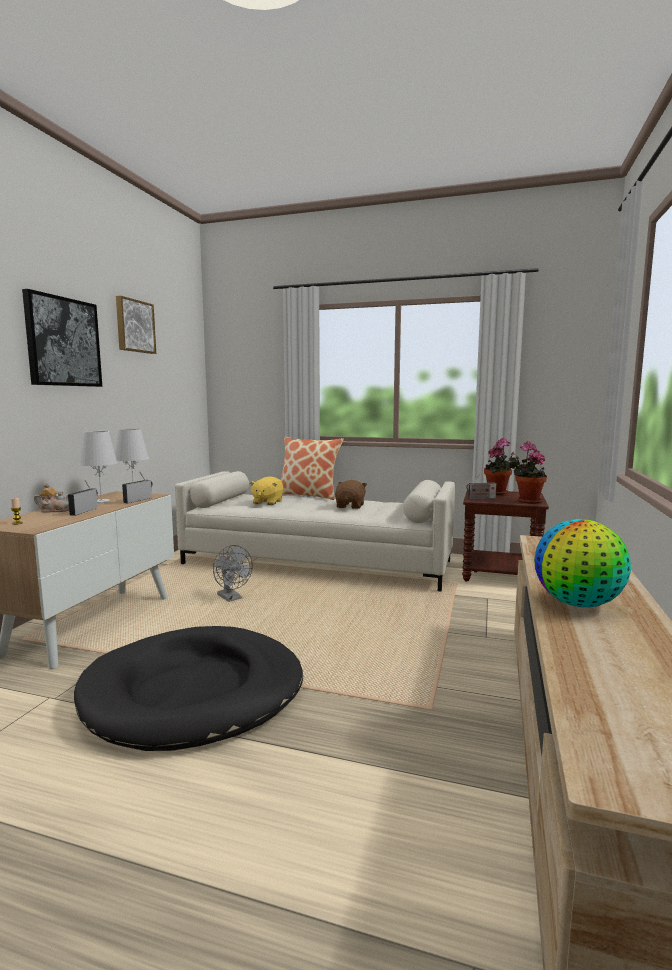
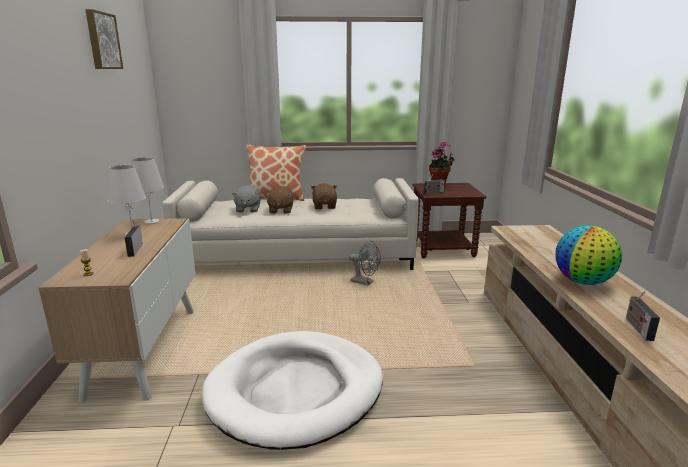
camera: 20 degrees left, 10 degrees up
picture [22,289,102,387] -> none
teapot [34,483,69,513] -> none
black dog bed [74,626,303,751] -> white dog bed [202,331,383,450]
radio [122,471,153,503] -> radio moved to [626,291,660,341]
grey fan [213,545,253,602] -> grey fan moved to [349,240,381,286]
yellow plush toy [250,476,284,505] -> grey plush toy [232,185,261,212]
potted plant [512,441,547,504] -> none
none -> brown plush toy [265,186,294,214]

